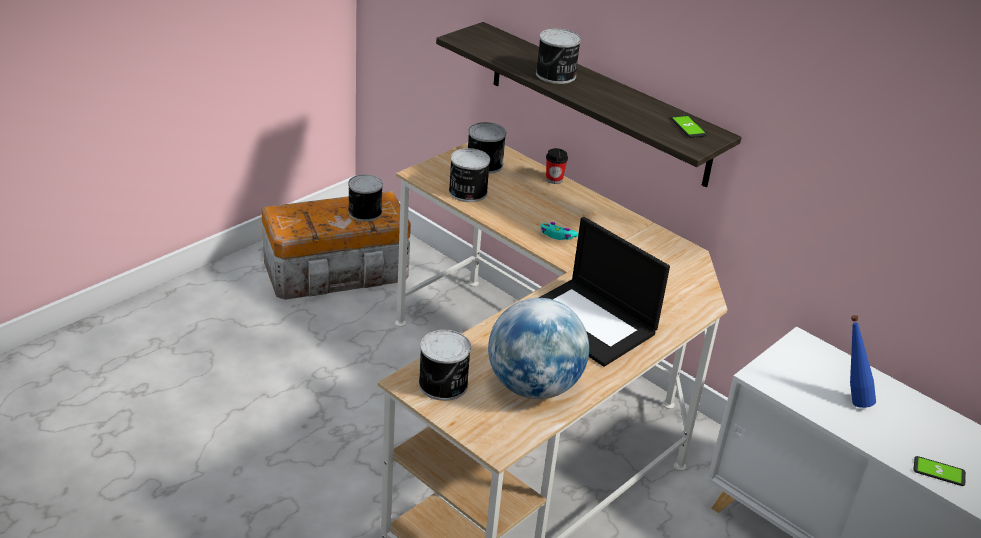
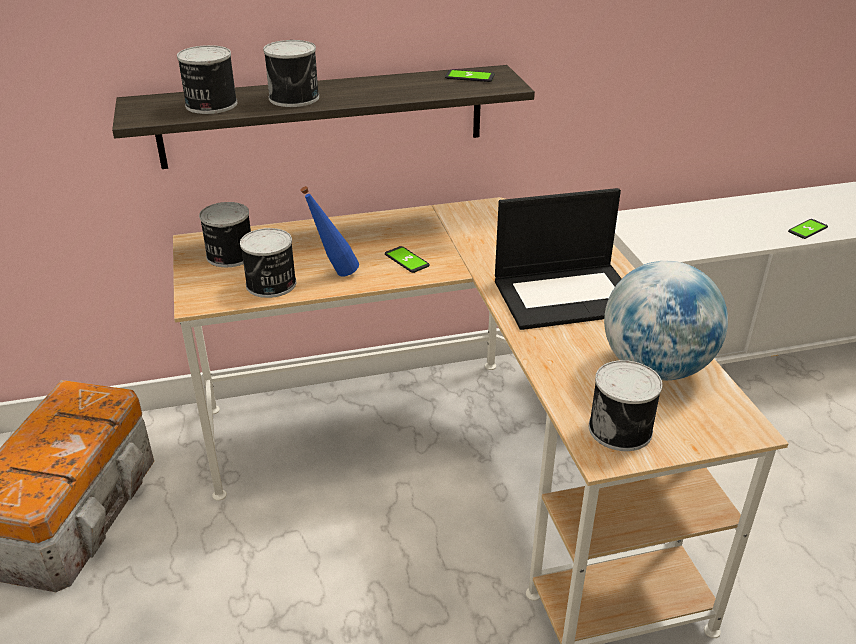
camera: 55 degrees left, 0 degrees up
can [348,174,383,222] -> can moved to [177,45,237,114]
turquoise game controller [540,222,579,240] -> phone [385,246,430,273]
cup [546,148,568,184] -> none
blue bottle [850,315,876,408] -> blue bottle moved to [300,186,359,277]

